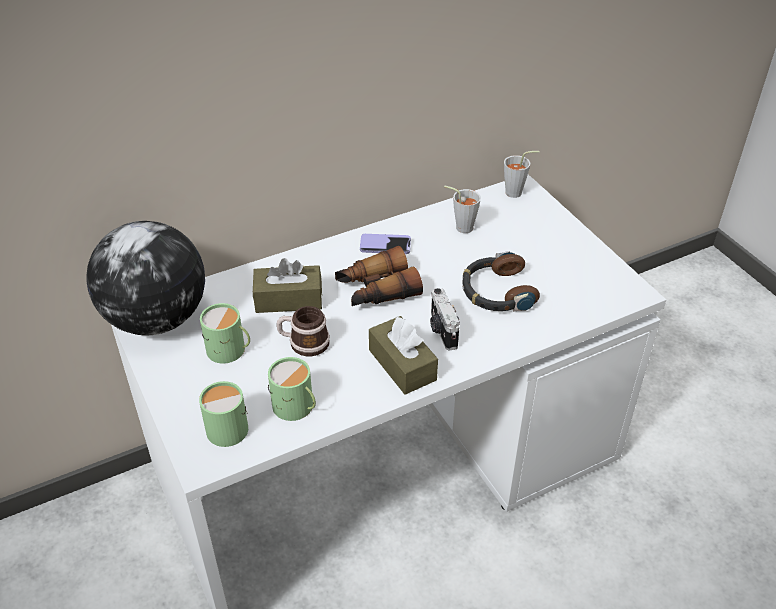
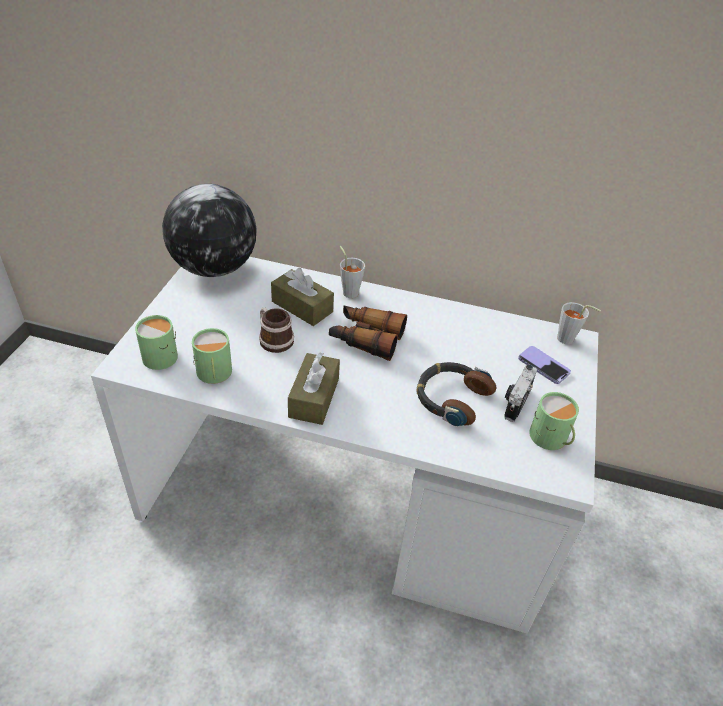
camera: 40 degrees right, 0 degrees up
green mug [200,303,250,364] -> green mug moved to [529,392,579,450]
phone [360,234,411,254] -> phone moved to [518,346,571,384]
camera [430,288,460,351] -> camera moved to [504,364,537,422]
grey cup [444,186,481,233] -> grey cup moved to [340,246,365,298]

